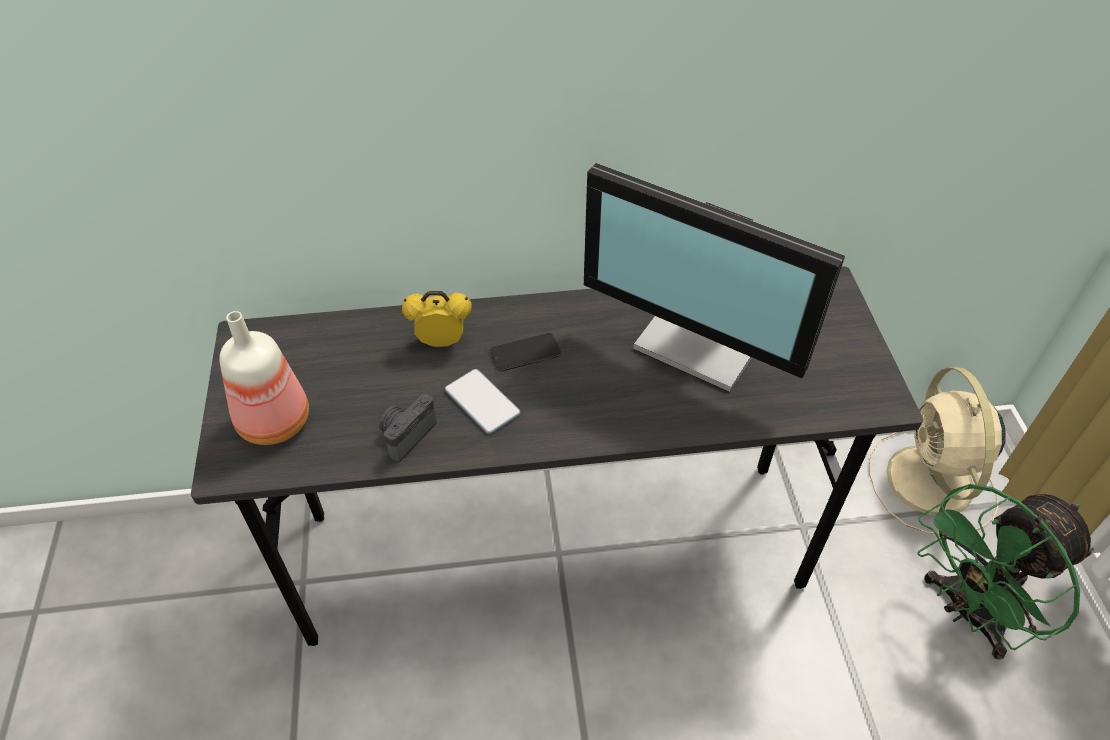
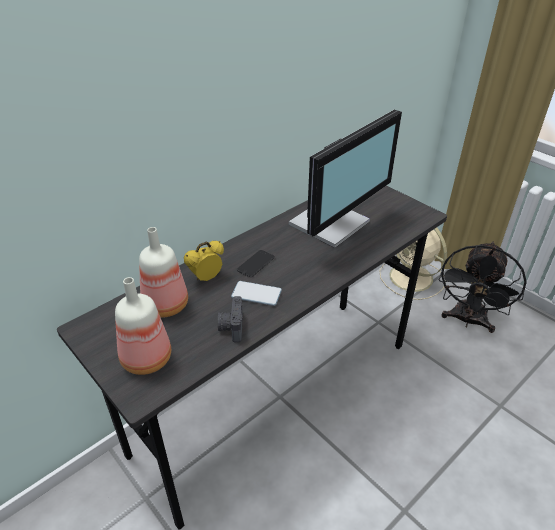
camera: 35 degrees left, 10 degrees down
monitor [584,163,845,392] -> monitor turned 45 degrees counterclockwise [289,110,402,248]
green fan [917,484,1094,660] -> black fan [439,242,527,333]
none -> bottle [139,227,188,318]

